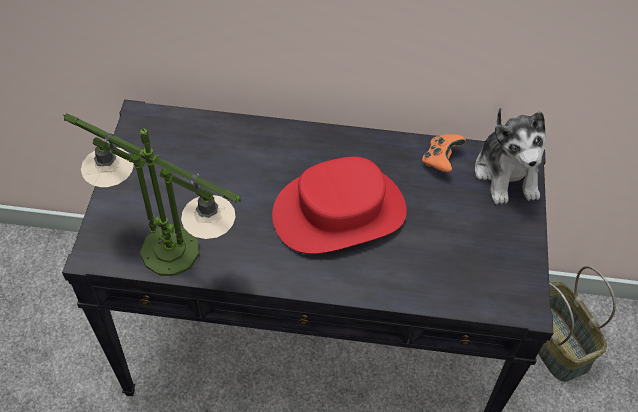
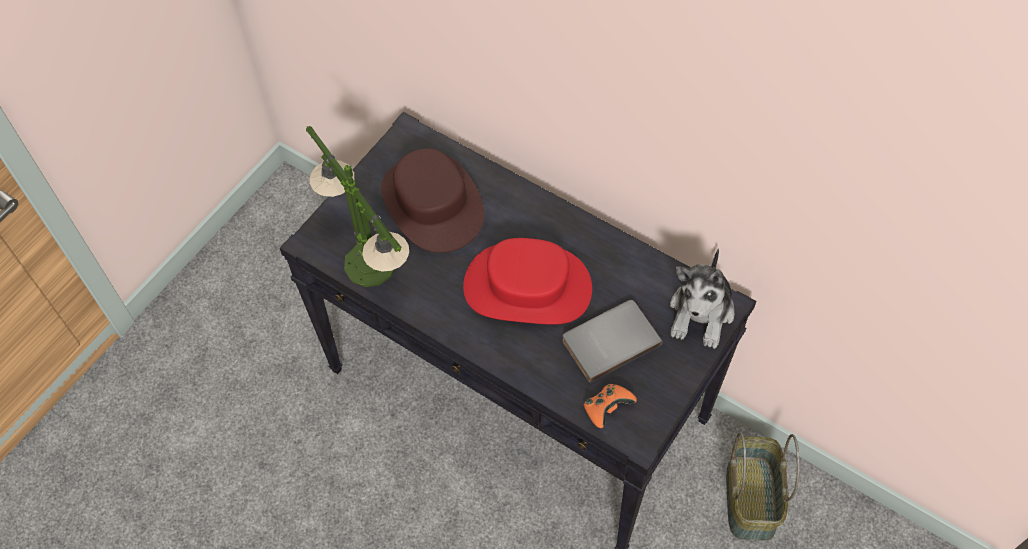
camera: 30 degrees right, 5 degrees up
orange game controller [422,134,466,172] -> orange game controller moved to [584,384,637,428]
none -> brown hat [381,148,484,253]
none -> grey book [562,300,662,383]

